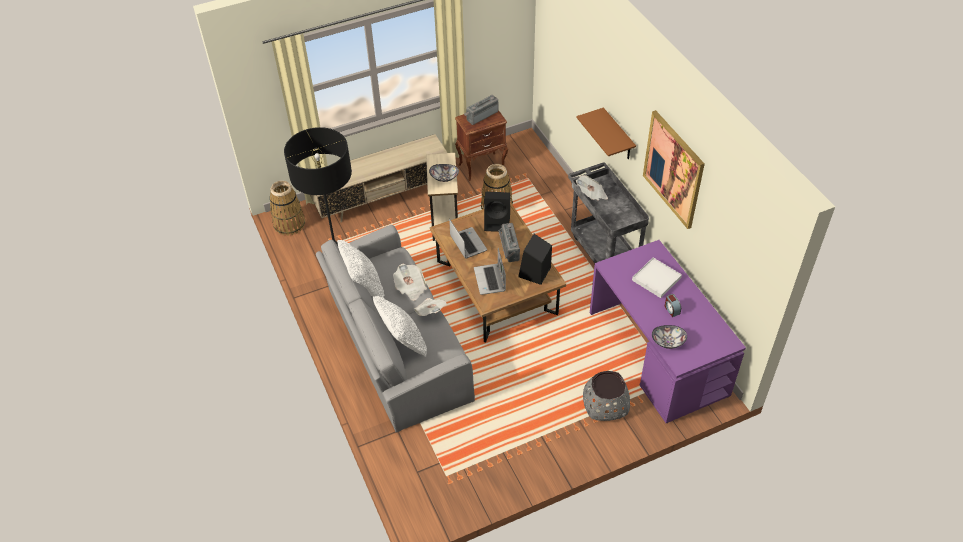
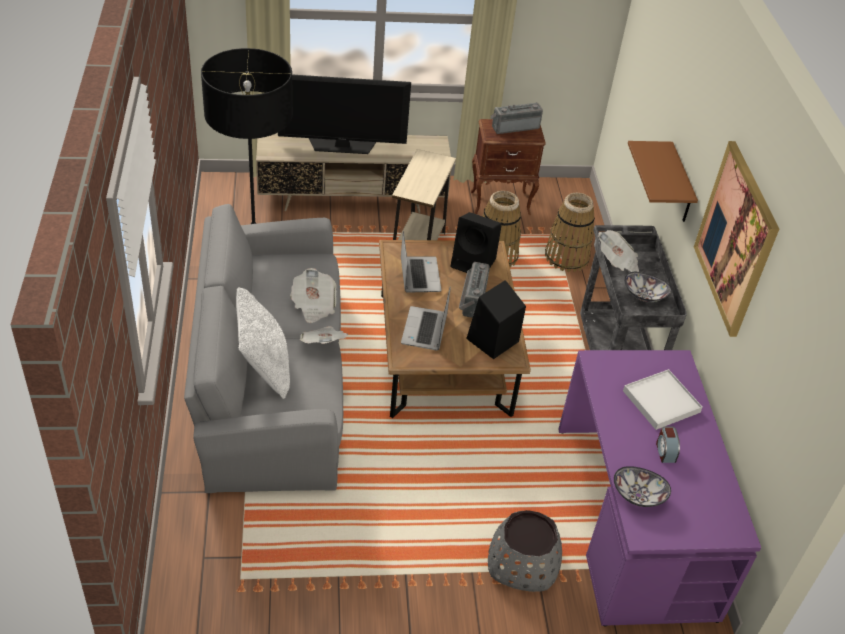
camera: 15 degrees right, 5 degrees down
basket [270,181,305,236] -> basket moved to [545,193,595,272]
white pillow [337,240,384,298] -> none
bowl [429,164,459,182] -> bowl moved to [624,272,671,302]
none -> television [278,75,411,154]

